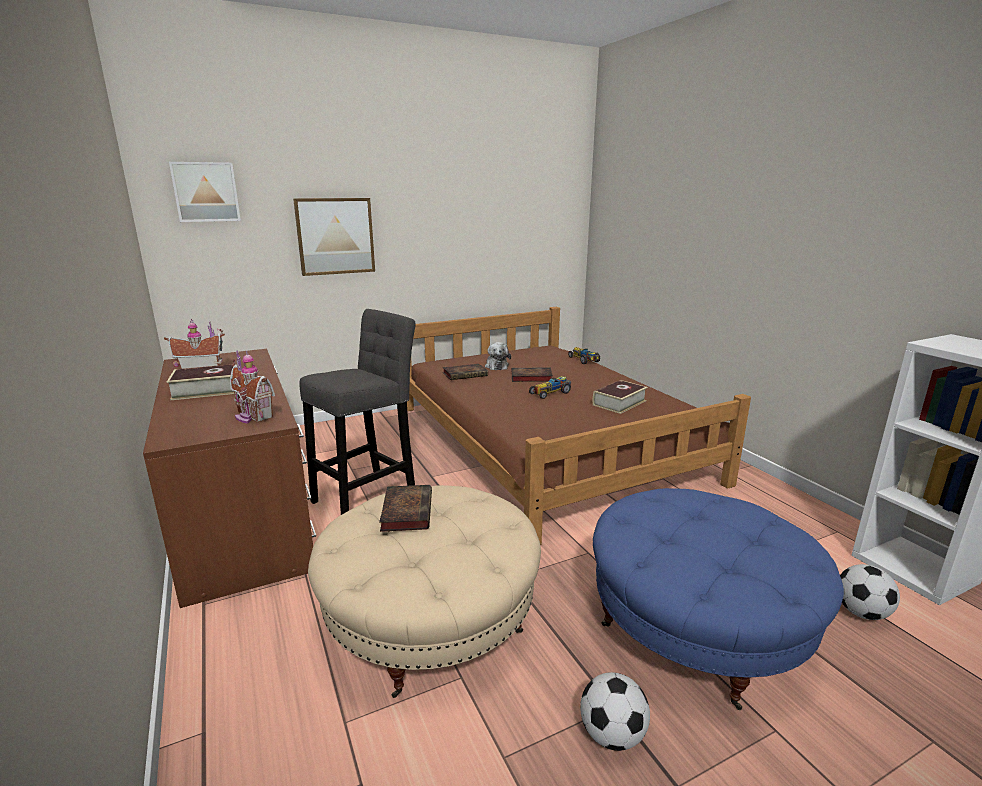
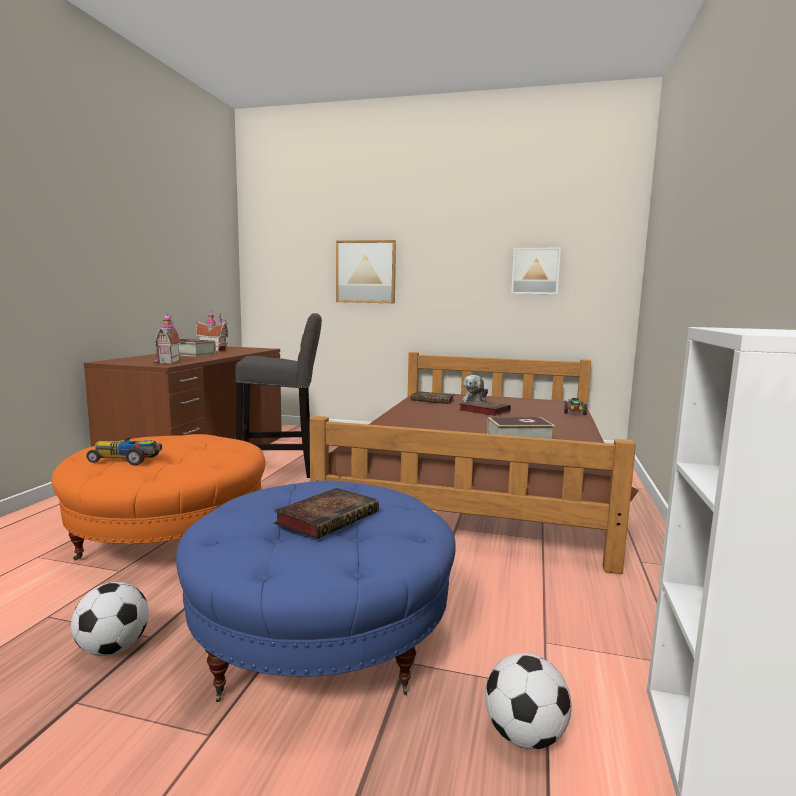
camera: 40 degrees right, 10 degrees down
picture [169,162,241,222] -> picture moved to [511,248,561,294]
beige ottoman [308,485,541,698] -> orange ottoman [51,434,265,561]
book [379,485,432,532] -> book moved to [274,488,379,539]
toy car [529,376,571,399] -> toy car moved to [87,438,162,466]

